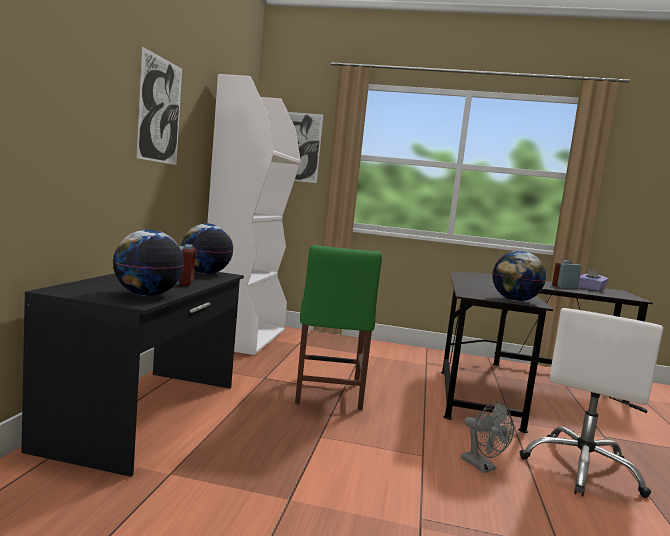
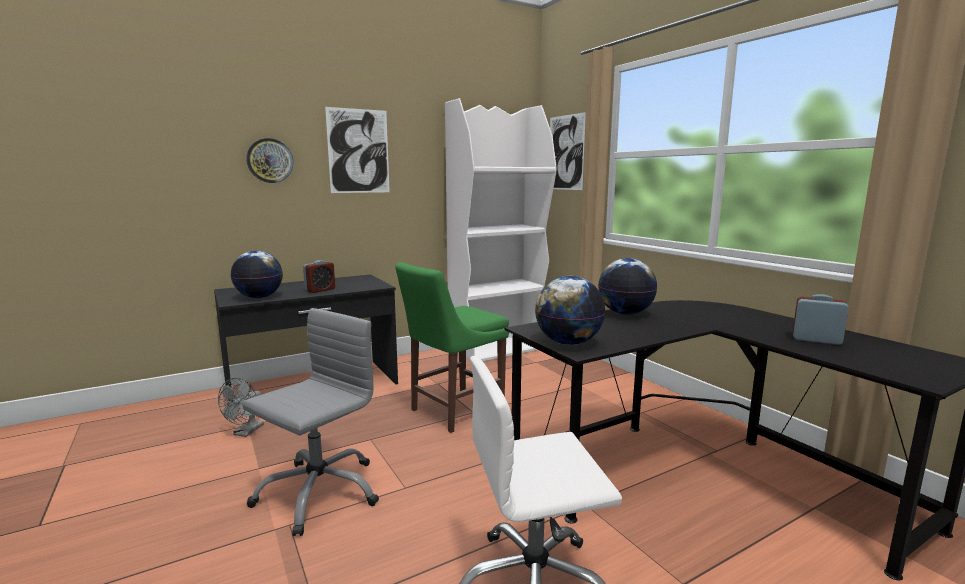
camera: 50 degrees right, 5 degrees up
globe [181,224,233,274] -> globe moved to [598,258,657,315]
grey fan [461,402,514,473] -> grey fan moved to [218,378,264,437]
purple tissue box [579,270,609,291] -> none
none -> grey office chair [242,308,379,536]
none -> wall clock [246,138,293,183]

